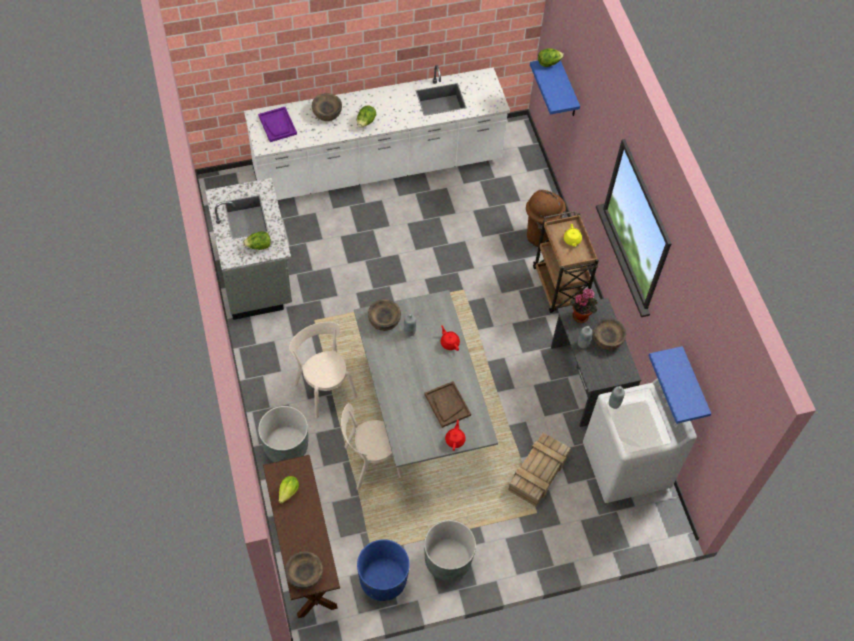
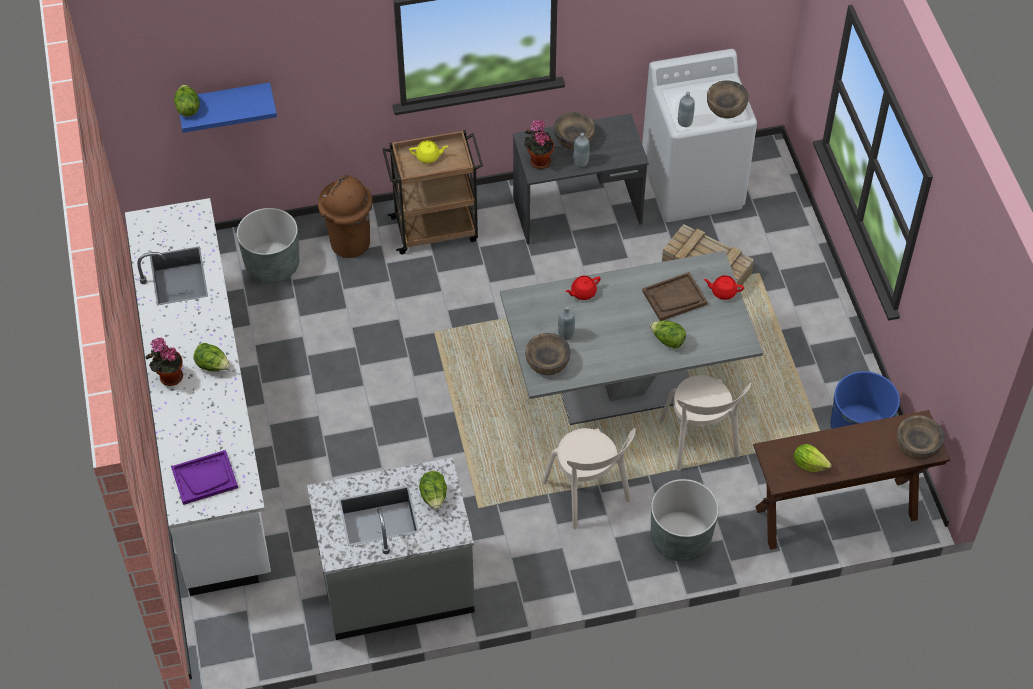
camera: 85 degrees left, 5 degrees down
beige chair [289,322,357,419] -> beige chair turned 90 degrees counterclockwise [543,428,636,529]
brown bowl [312,93,342,121] -> brown bowl moved to [707,80,749,118]
grey planter [424,520,476,581] -> grey planter moved to [237,208,300,283]
blue shelf [649,346,711,424] -> none
none -> potted plant [146,337,183,386]
none -> lettuce [650,321,686,349]

